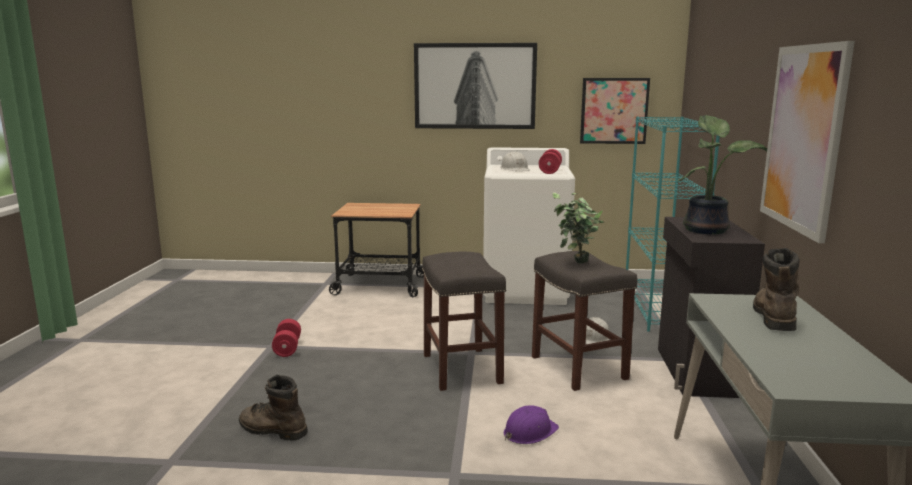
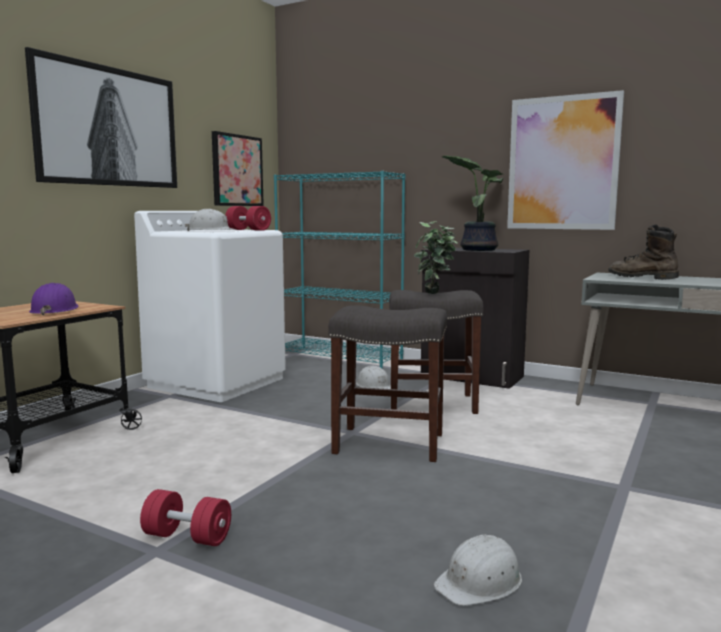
camera: 65 degrees left, 5 degrees down
brown boot [239,375,308,441] -> white hard hat [434,535,522,606]
purple hard hat [504,405,559,444] -> purple hard hat moved to [29,283,78,316]

